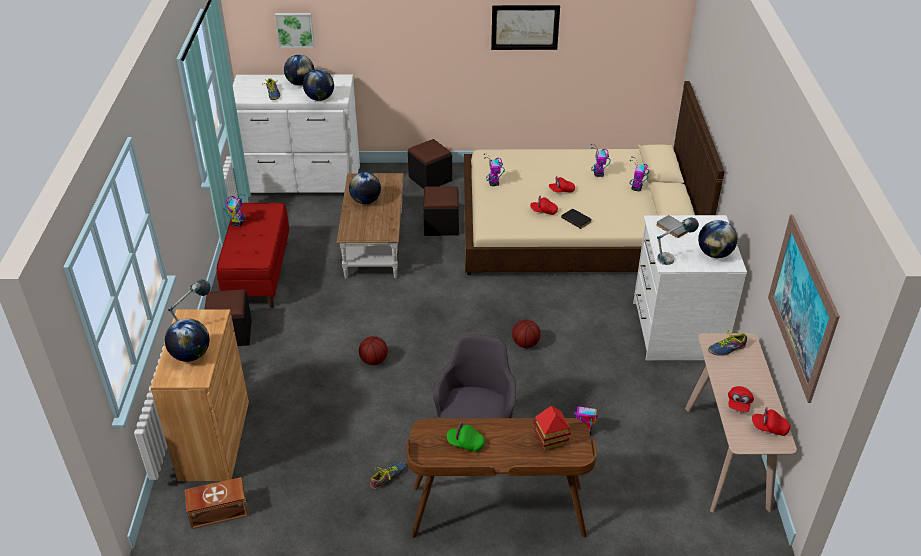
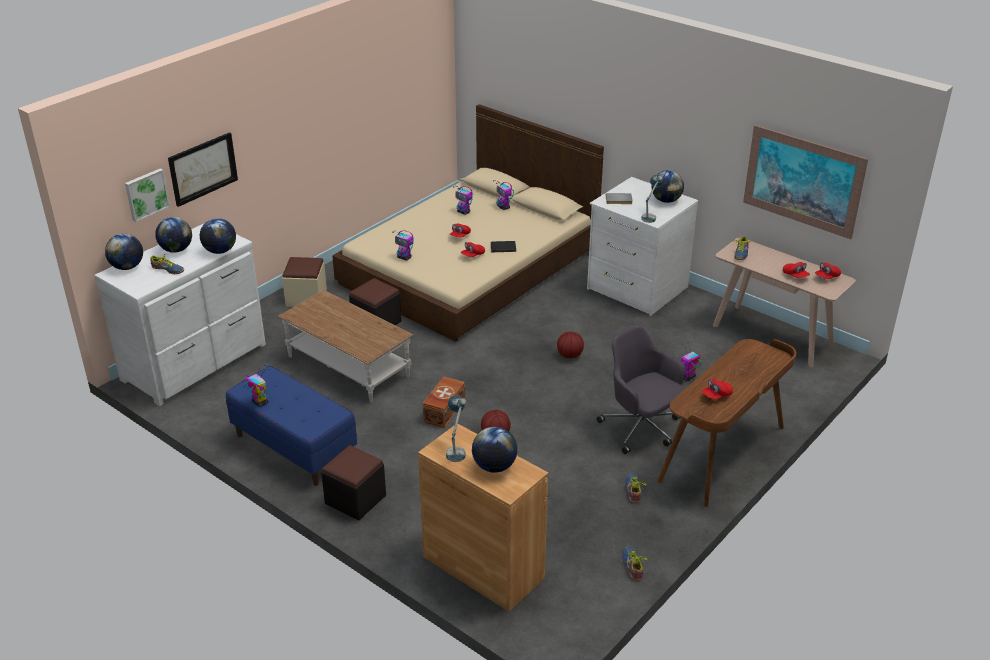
camera: 50 degrees left, 5 degrees down
brown storage box [185,477,248,529] -> brown storage box moved to [423,377,465,428]
red bench [216,203,289,308] -> blue bench [226,366,357,486]
globe [349,172,381,204] -> globe moved to [105,234,143,270]
black ottoman [408,139,452,190] -> beige ottoman [282,257,327,307]
green cap [447,422,485,452] -> red cap [702,379,733,399]
picture [491,5,560,50] -> picture moved to [168,132,238,207]
toy house [533,406,571,450] -> none
none -> shoe [622,546,647,580]

